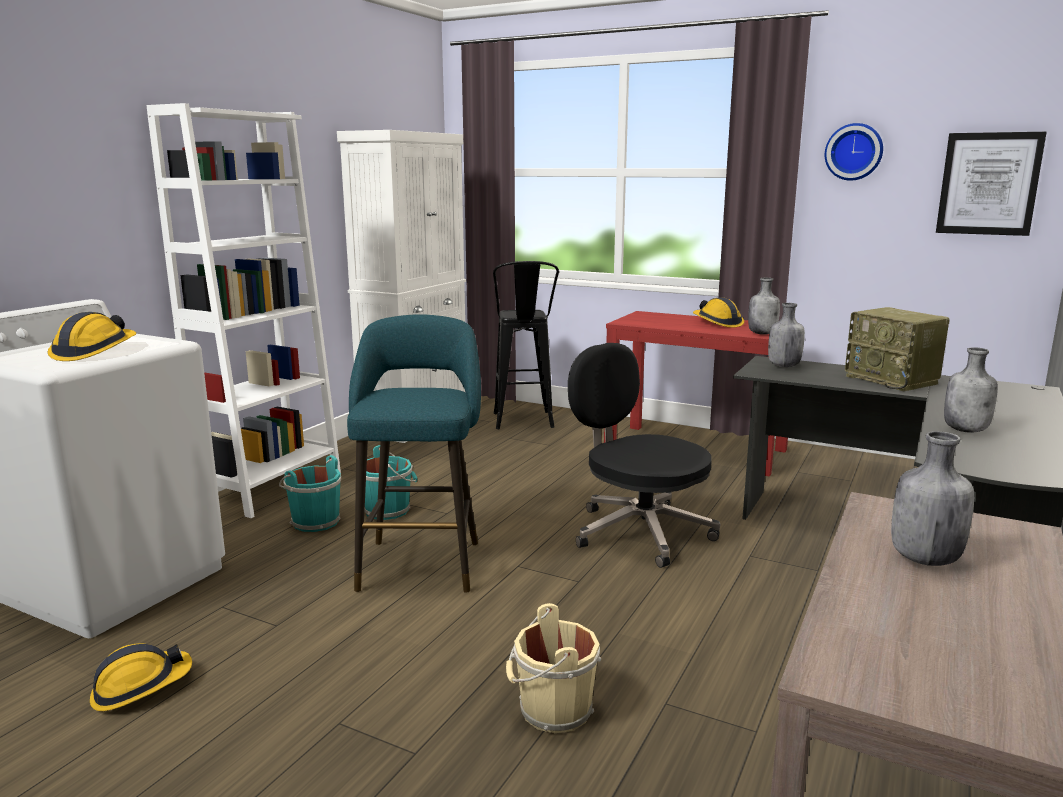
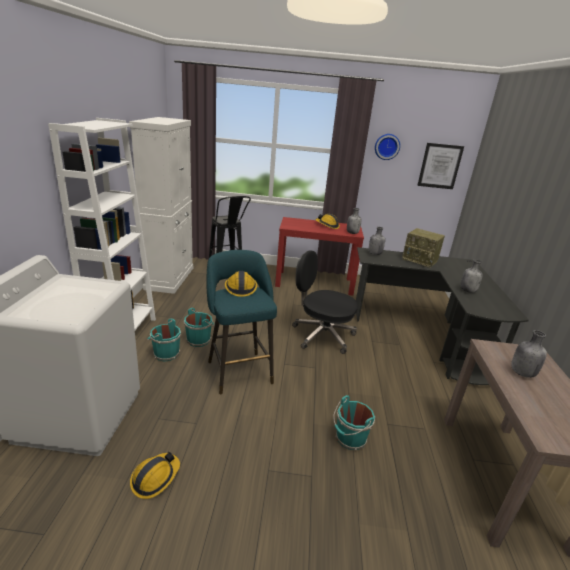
camera: 25 degrees left, 10 degrees up
hard hat [47,312,136,361] -> hard hat moved to [225,271,257,297]
beige bucket [506,603,601,733] -> turquoise bucket [333,395,375,450]

